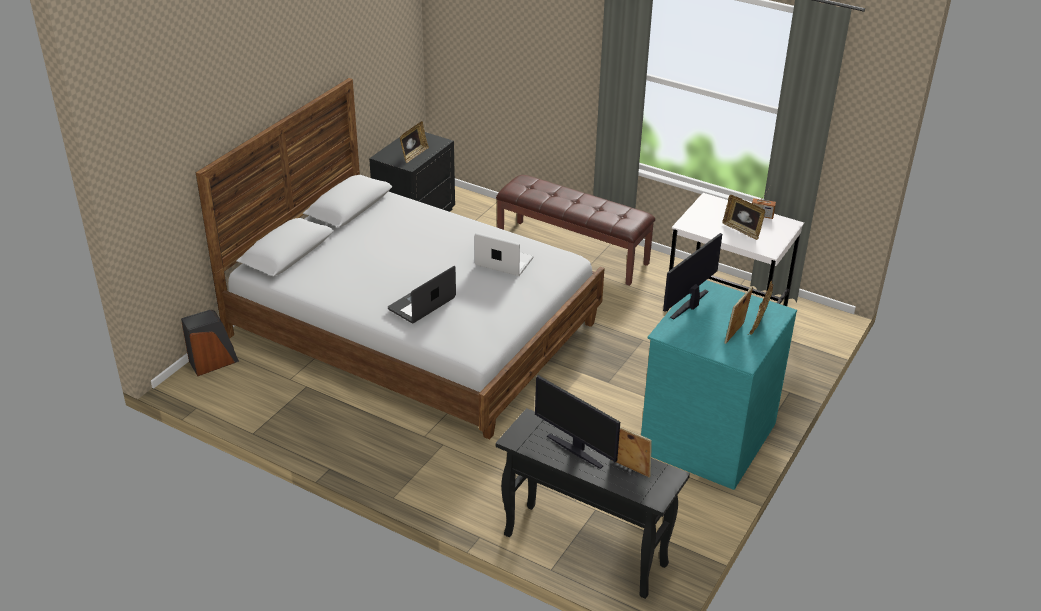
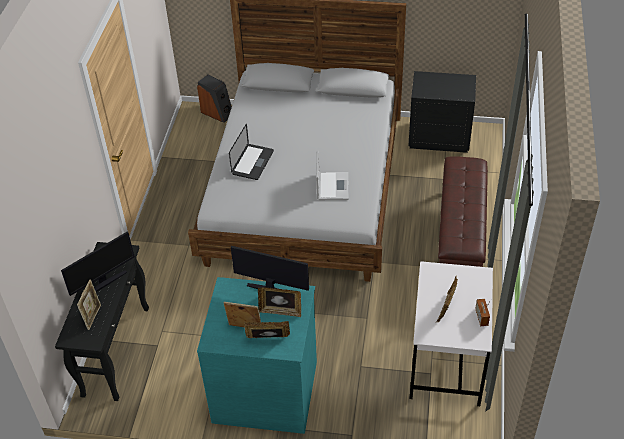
camera: 70 degrees right, 10 degrees up
laptop [388,266,456,323] -> laptop turned 90 degrees clockwise [229,123,274,180]
picture frame [400,121,429,163] -> picture frame moved to [258,287,301,317]
monitor [535,375,620,469] -> monitor turned 150 degrees counterclockwise [61,232,135,296]

